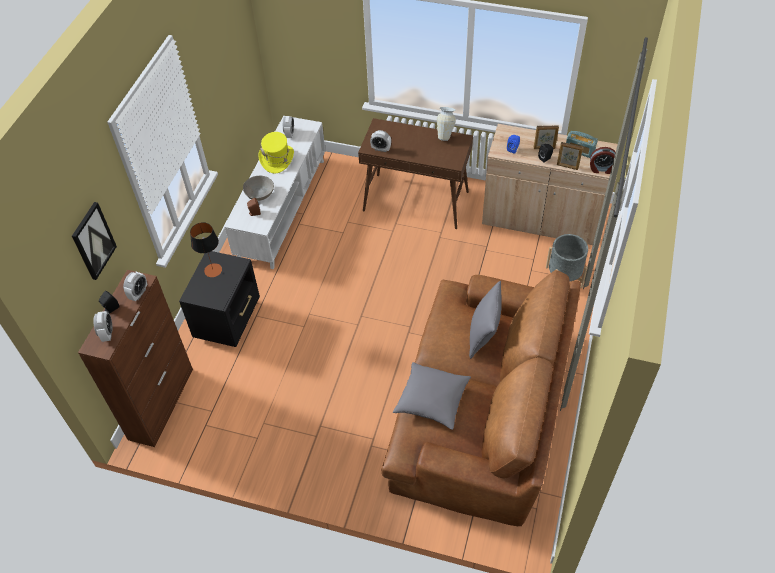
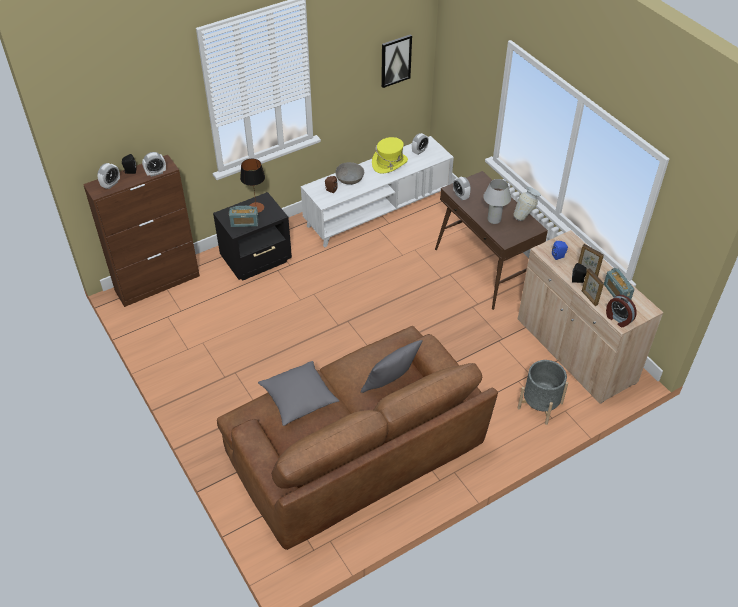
camera: 40 degrees right, 5 degrees down
picture [72,202,117,280] -> picture moved to [381,34,412,88]
none -> radio [229,206,258,227]
none -> white table lamp [483,179,511,224]

